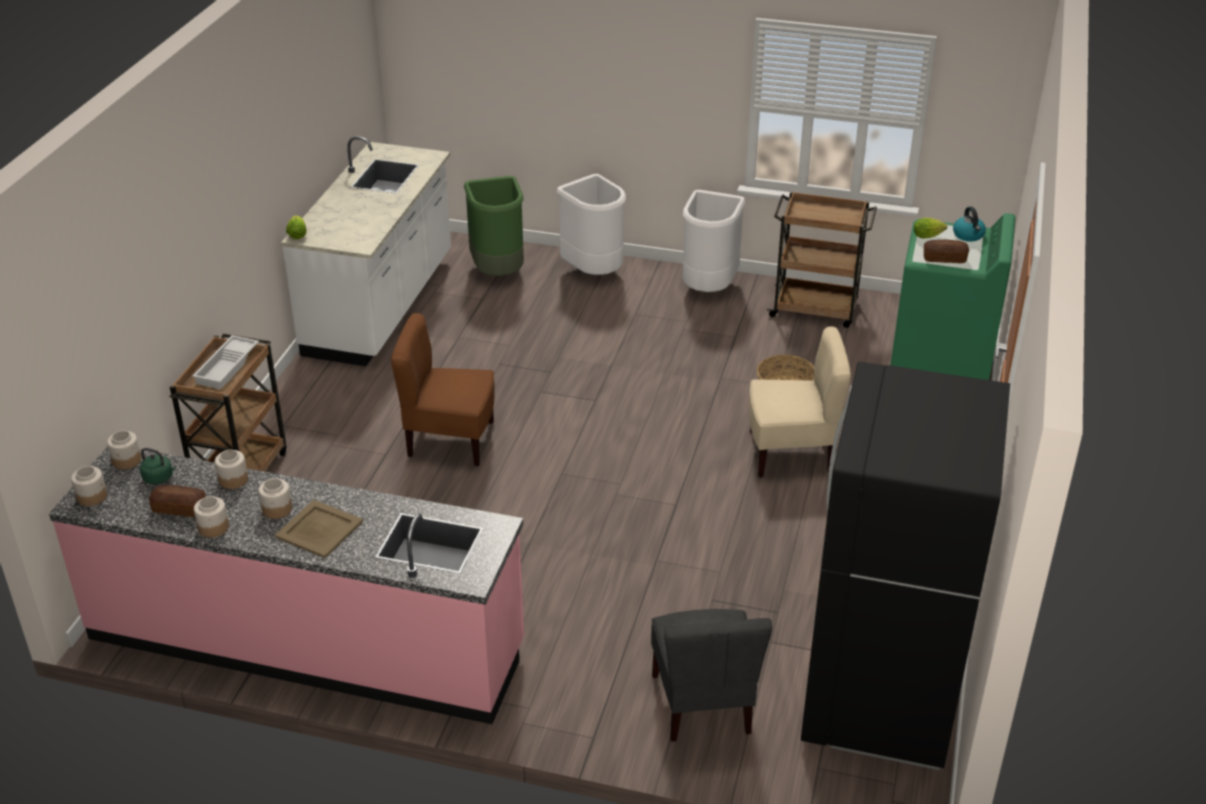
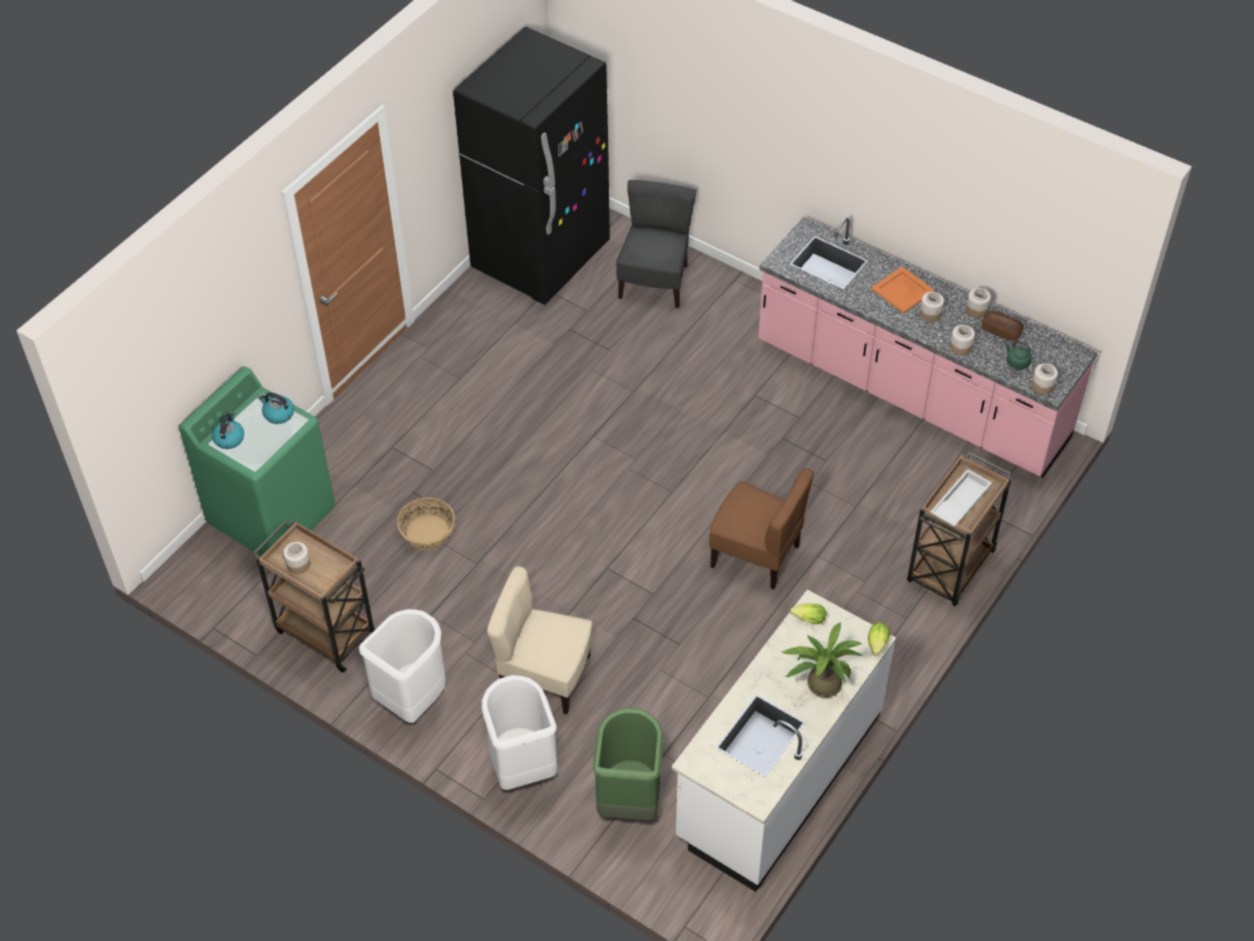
camera: 160 degrees left, 15 degrees up
jar [71,466,107,506] -> jar moved to [283,542,310,574]
beige tray [275,500,363,558] -> orange tray [871,267,935,314]
beige chair [749,326,851,478] -> beige chair moved to [487,566,592,714]
lettuce [914,218,947,238] -> lettuce moved to [790,603,826,624]
bread [924,240,969,263] -> kettle [258,393,294,424]
none -> potted plant [781,622,863,698]

